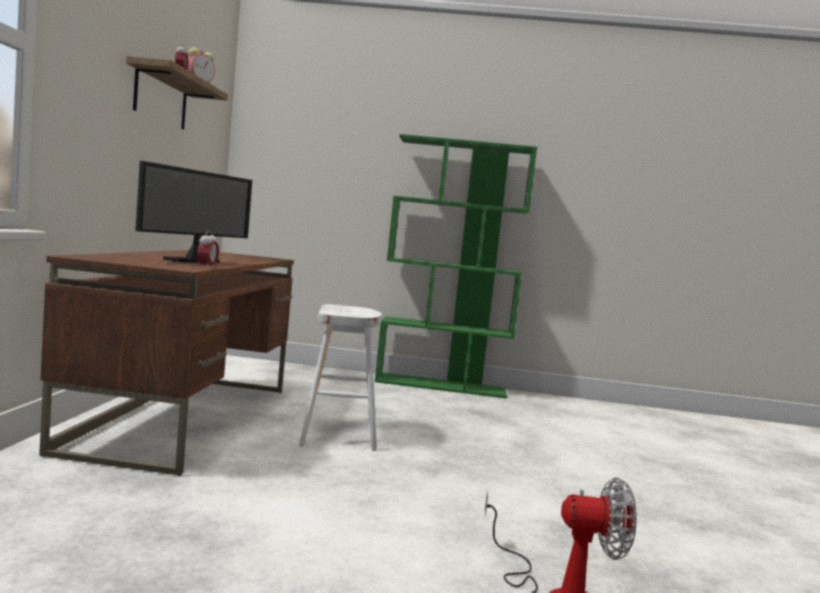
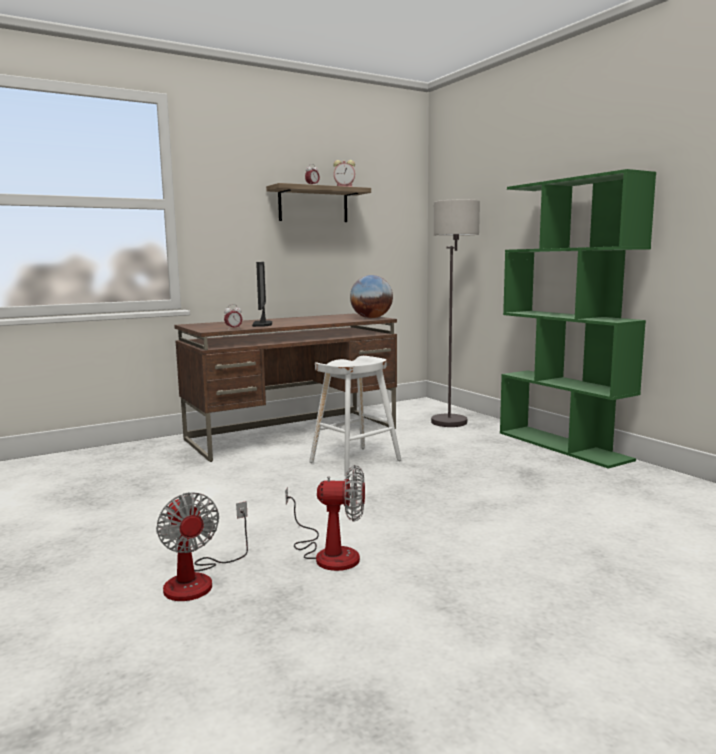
camera: 55 degrees right, 5 degrees up
monitor [135,161,252,263] -> monitor turned 90 degrees counterclockwise [252,262,272,327]
none -> fan [285,465,365,571]
none -> globe [350,275,393,318]
none -> grey floor lamp [431,199,480,427]

